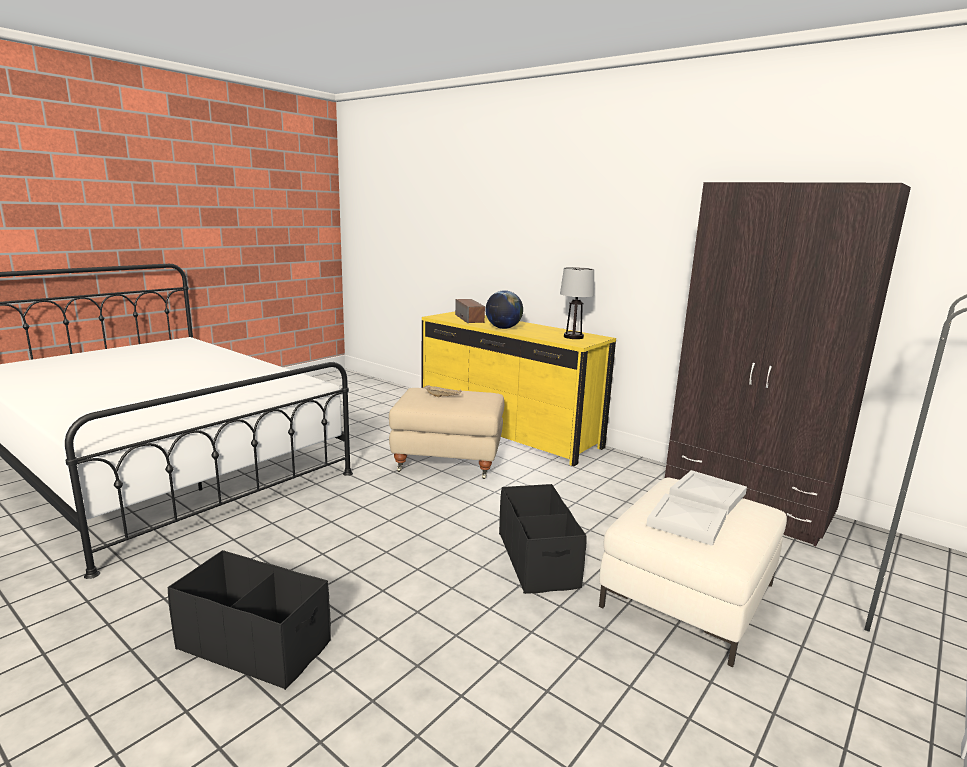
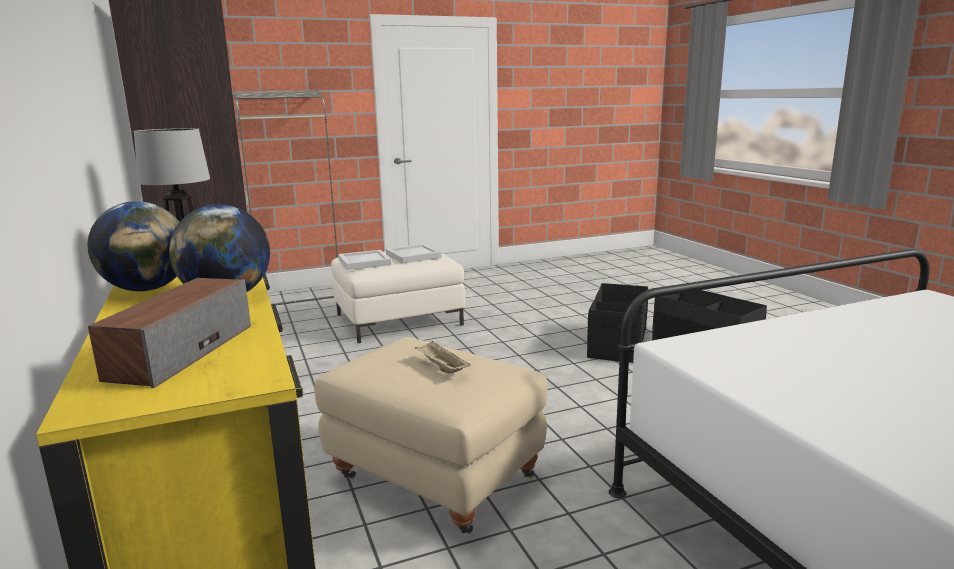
camera: 150 degrees left, 0 degrees up
black storage box [499,484,586,594] -> black storage box moved to [587,283,648,363]
none -> globe [88,201,180,292]

